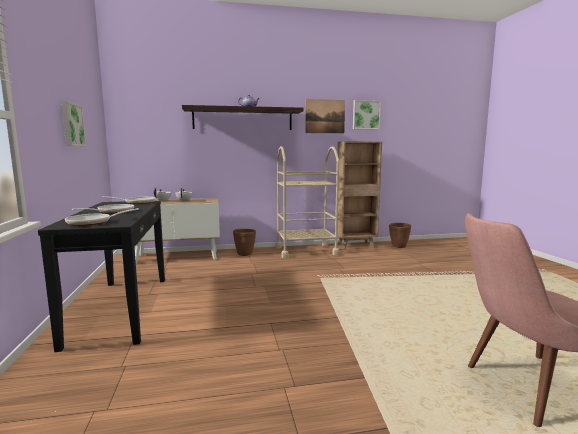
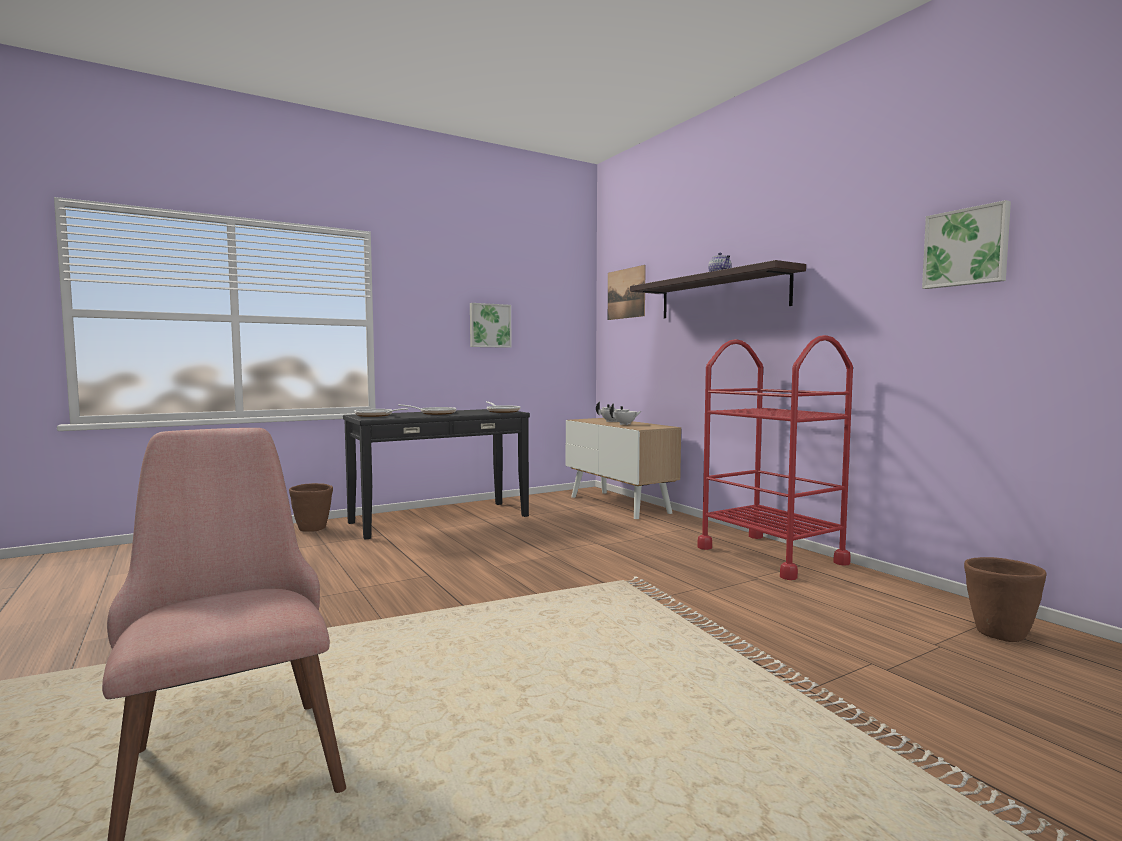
camera: 70 degrees right, 5 degrees down
brown planter [233,229,256,256] -> brown planter moved to [289,483,333,532]
beige cart [275,146,339,258] -> red cart [697,335,853,580]
picture [305,99,345,133] -> picture moved to [608,265,646,320]
brown bookcase [337,141,382,249] -> none

